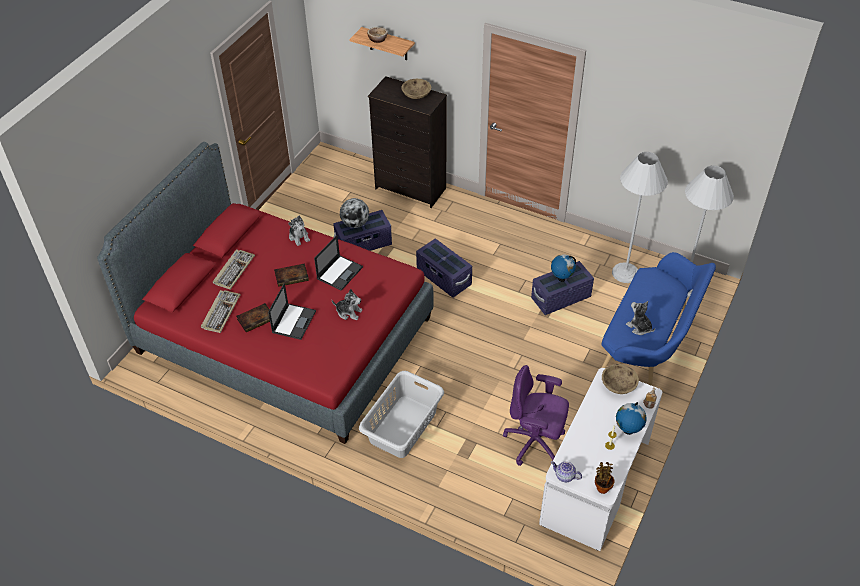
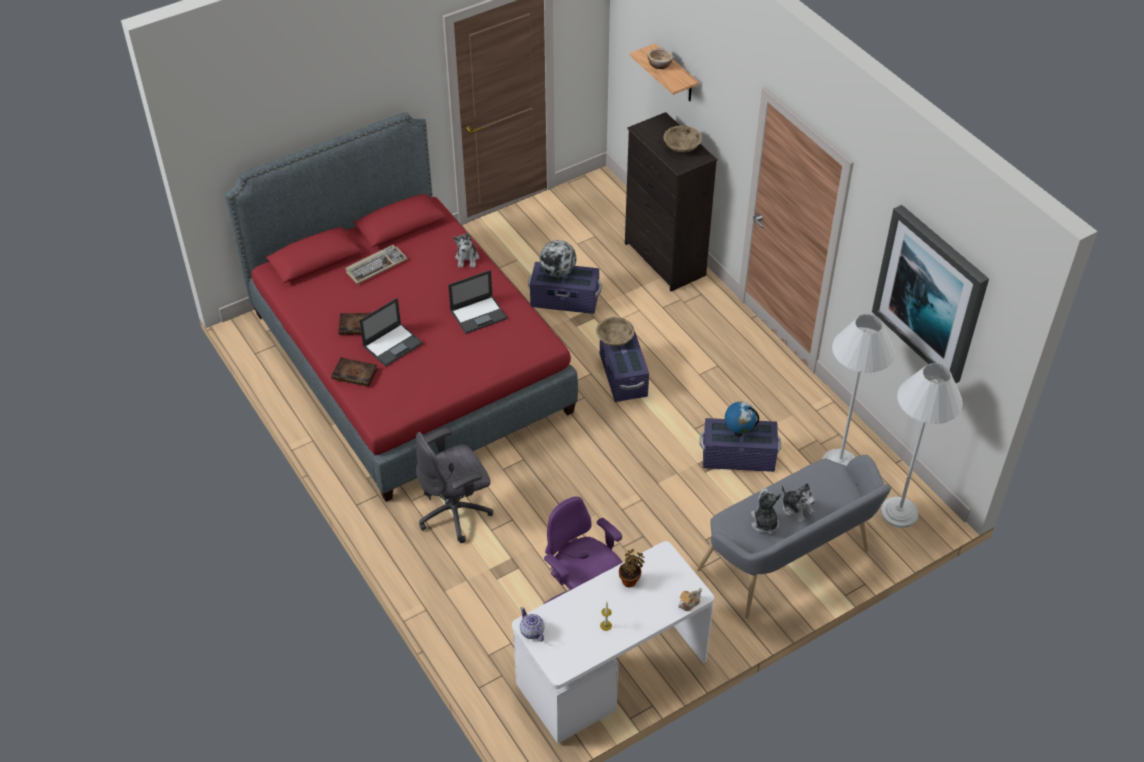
camera: 30 degrees right, 0 degrees up
keyboard [201,290,241,333] -> none
book [274,264,309,287] -> book moved to [331,357,378,387]
plush toy [332,289,362,320] -> plush toy moved to [782,483,815,523]
grey laundry basket [359,371,444,458] -> grey office chair [416,427,493,543]
potted plant [595,462,615,494] -> potted plant moved to [619,549,645,587]
blue bench [601,252,716,386] -> grey bench [697,455,891,619]
beige bowl [602,364,639,394] -> beige bowl moved to [596,317,635,346]
globe [616,402,646,435] -> none
none -> picture [872,205,989,383]

